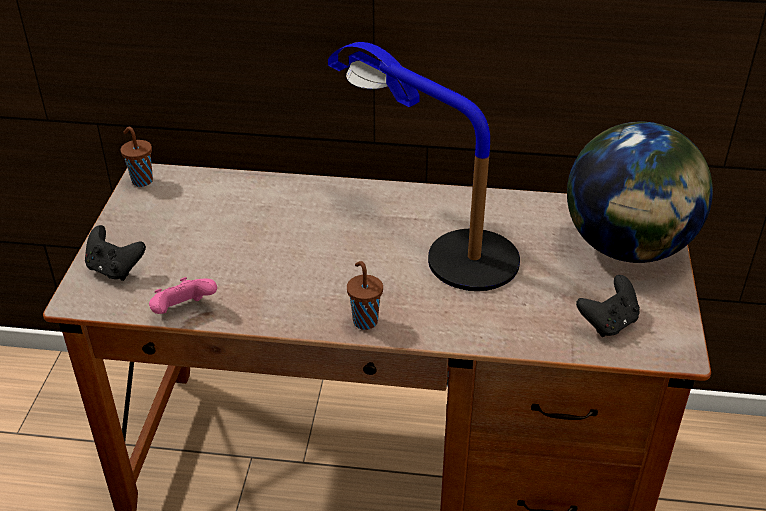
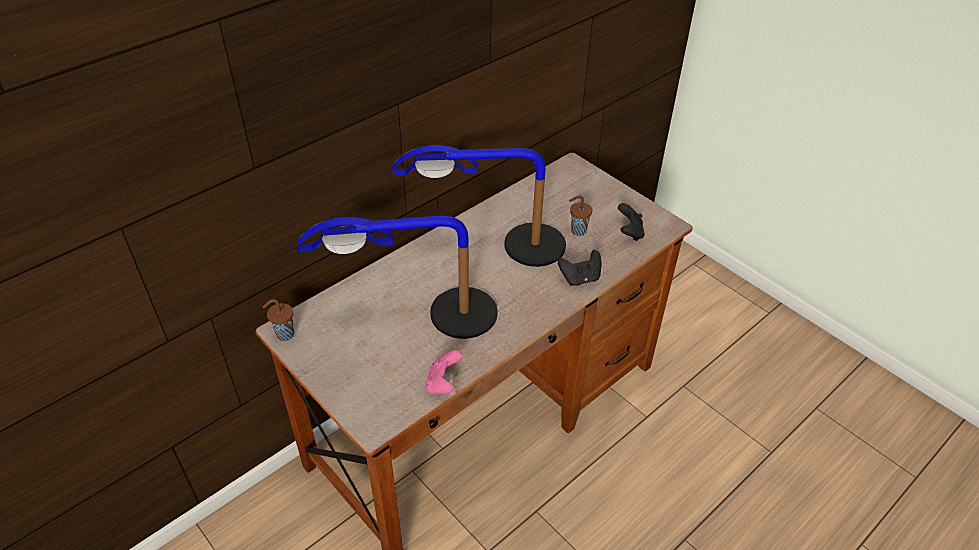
camera: 50 degrees left, 5 degrees up
black game controller [85,225,146,281] -> black game controller moved to [558,250,601,286]
brown cup [347,261,383,330] -> brown cup moved to [569,196,593,236]
globe [567,122,713,263] -> none
none -> table lamp [297,216,497,339]

